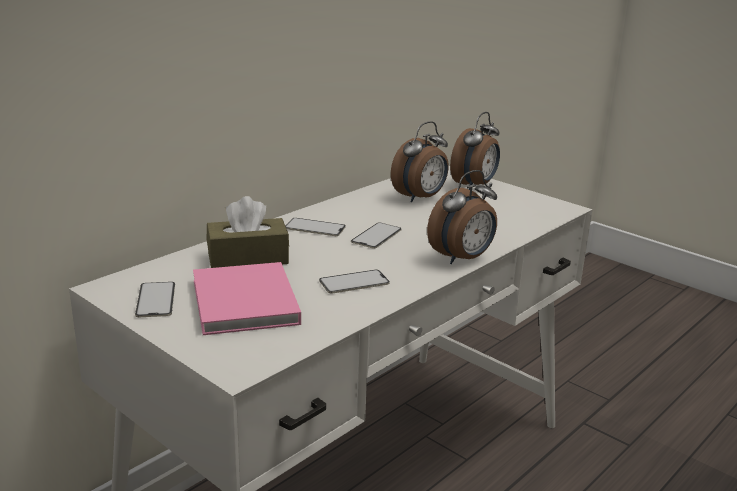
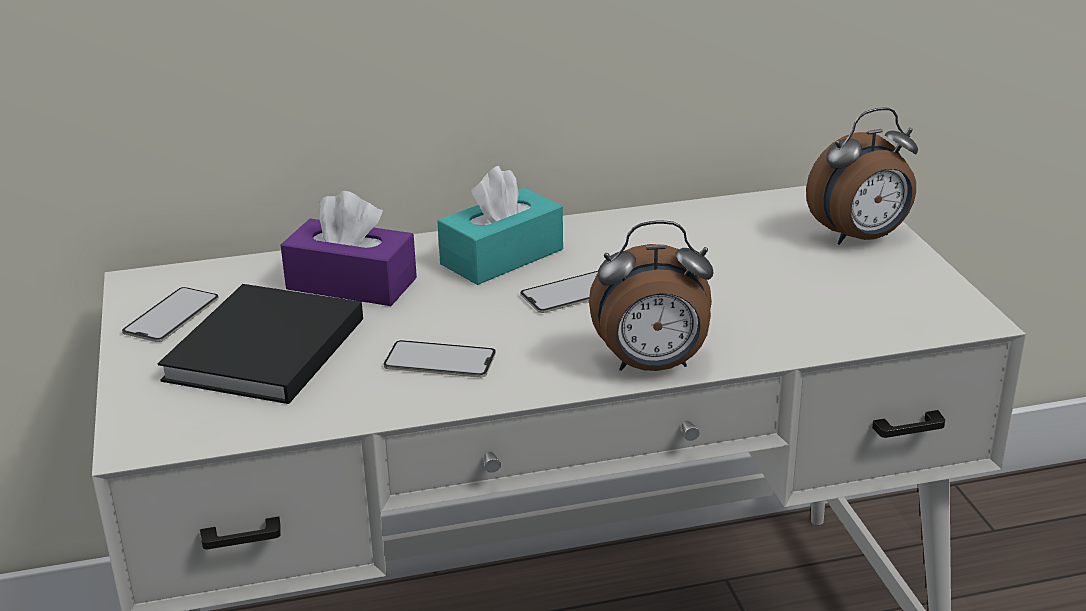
camera: 35 degrees right, 5 degrees up
pink book [193,262,301,335] -> black book [157,284,363,404]
brown tissue box [207,196,289,268] -> purple tissue box [281,191,417,306]
phone [285,218,346,236] -> turquoise tissue box [437,166,563,285]
alarm clock [391,121,449,202] -> none

